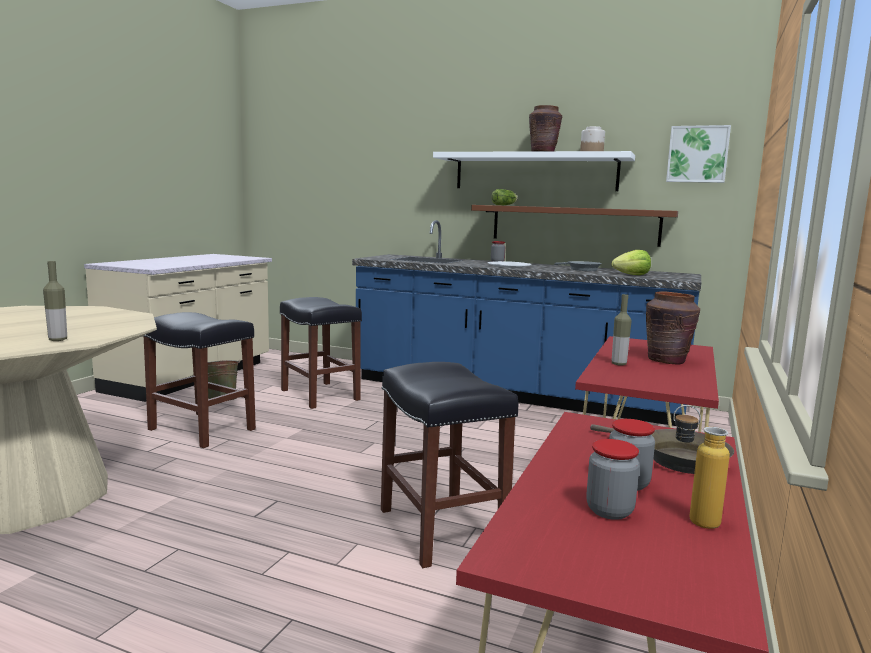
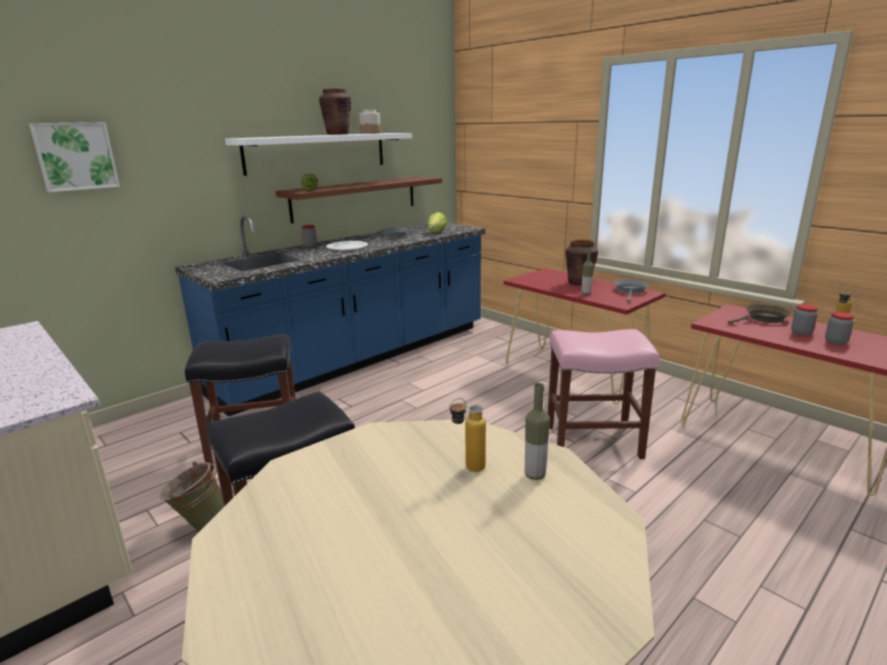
camera: 65 degrees left, 10 degrees up
black stool [381,362,518,568] -> pink stool [548,329,659,459]
picture [666,125,731,183] -> picture moved to [29,122,120,192]
none -> bottle [449,398,486,472]
none -> grey frying pan [614,279,649,302]

